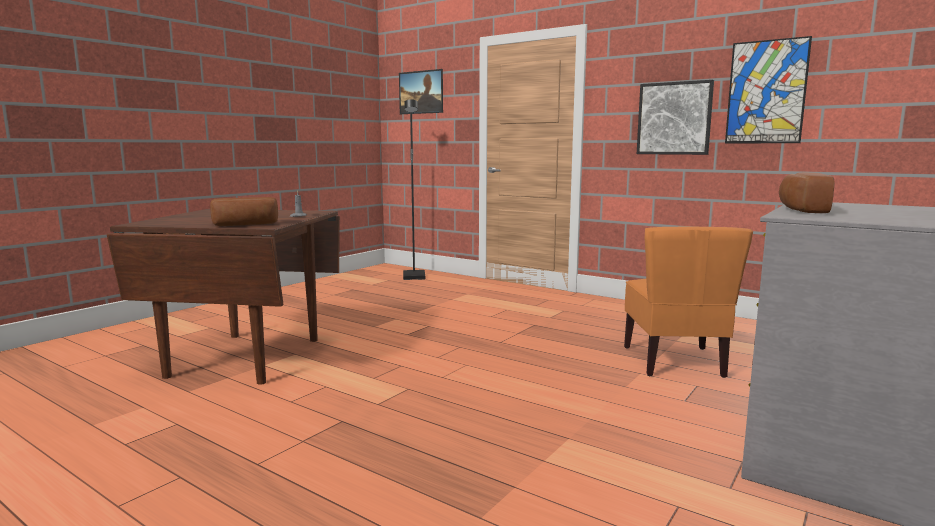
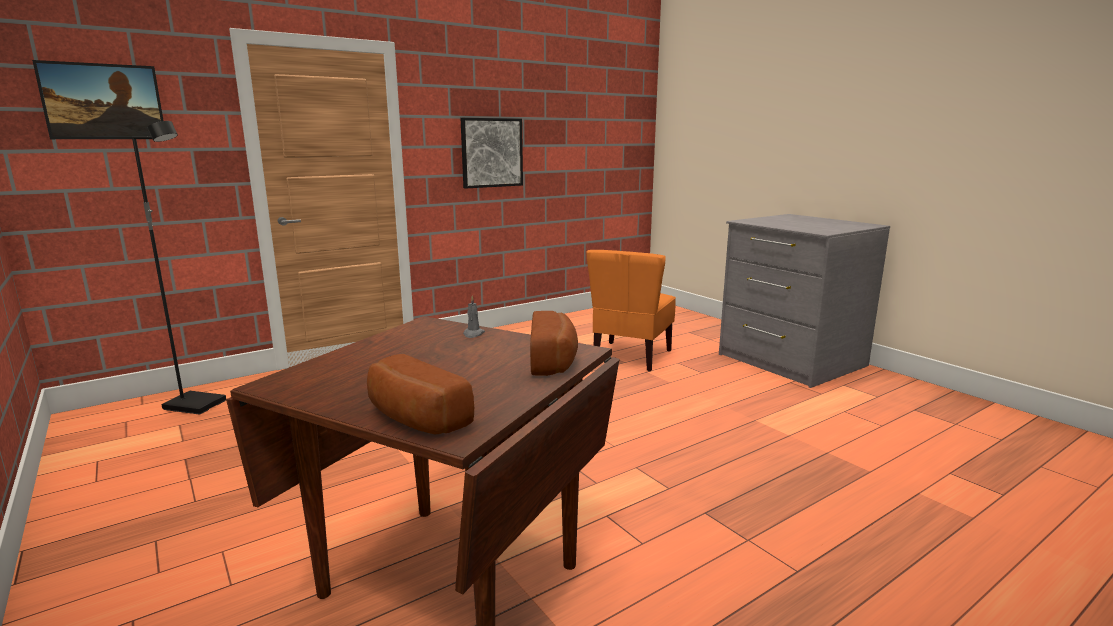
camera: 70 degrees left, 5 degrees up
orange chair [624,227,753,378] -> orange chair turned 90 degrees clockwise [587,250,676,371]
picture [725,36,812,143] -> none
bread [779,172,835,213] -> bread moved to [367,354,474,435]

